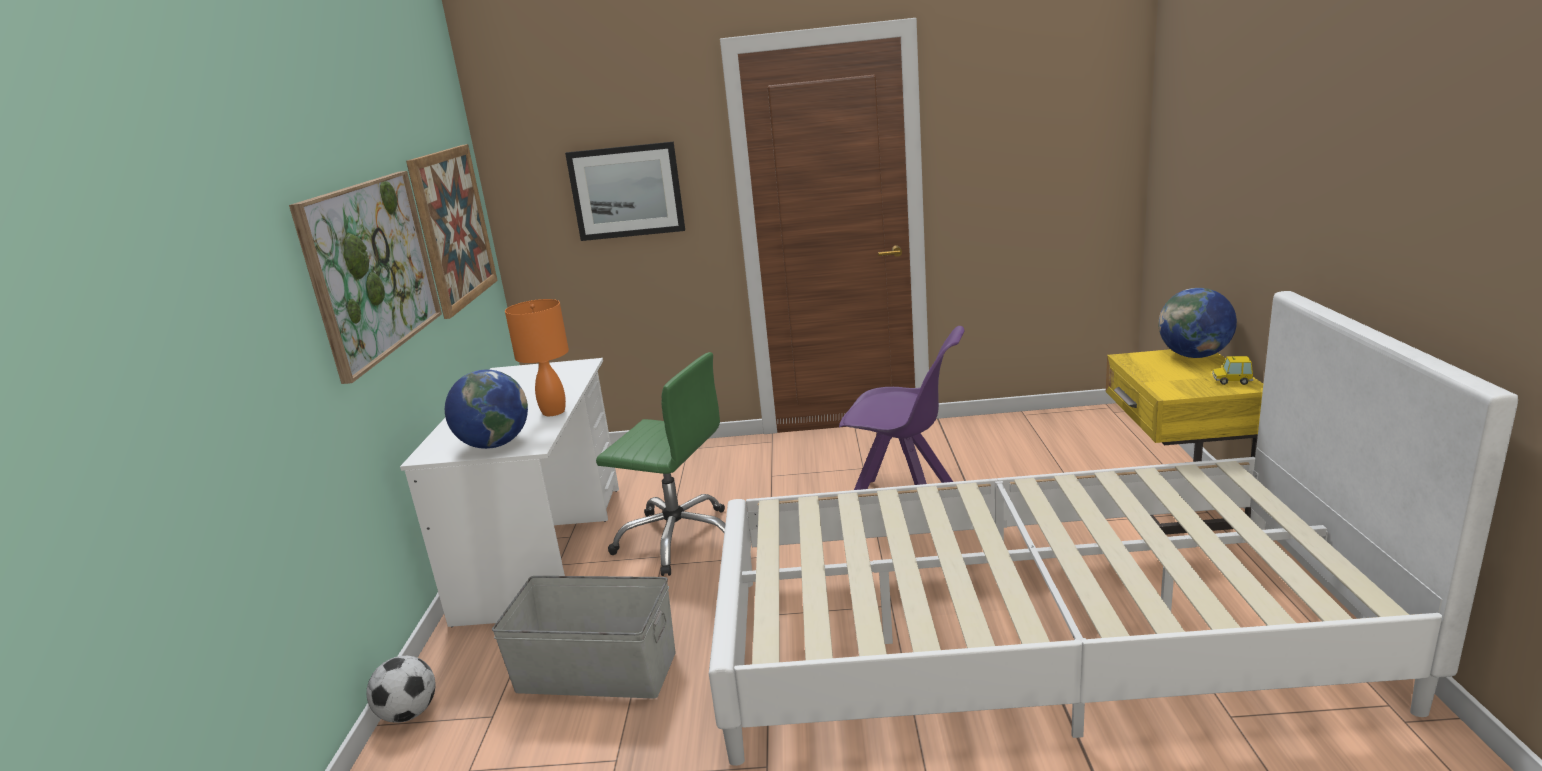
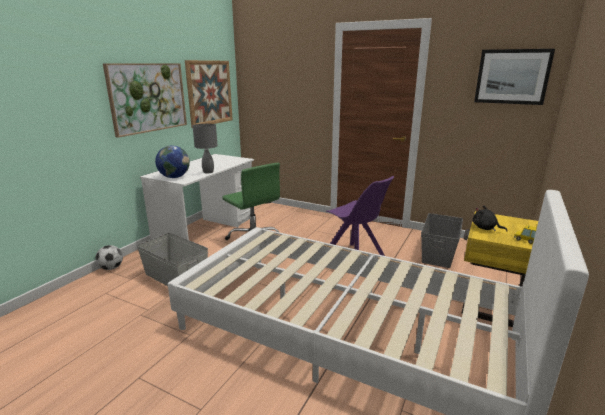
camera: 25 degrees right, 0 degrees up
orange table lamp [505,299,569,416] -> grey table lamp [193,124,218,174]
picture [565,142,685,241] -> picture moved to [474,49,555,105]
globe [1158,288,1237,358] -> none
none -> grey storage box [421,213,463,268]
none -> black plush toy [473,205,508,232]

